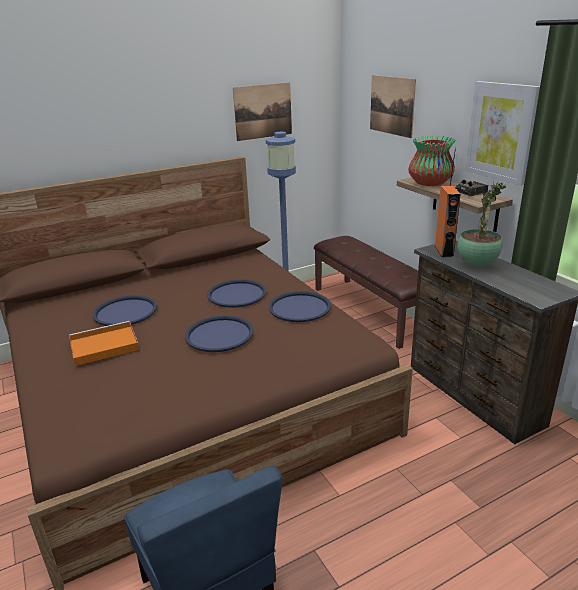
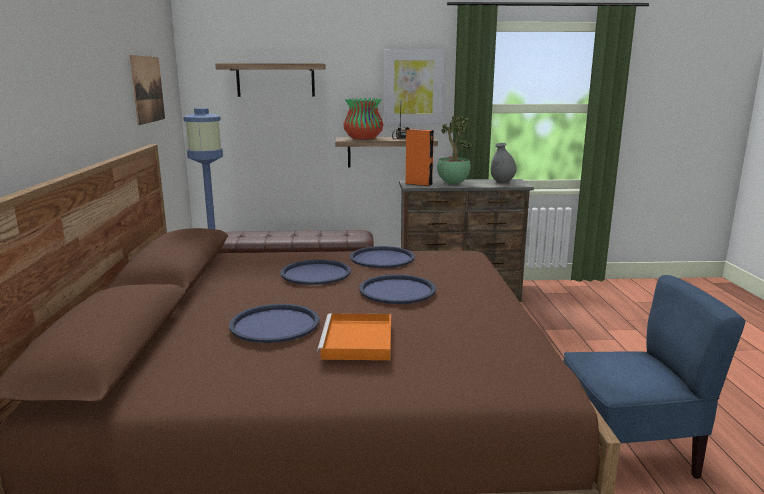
camera: 65 degrees left, 10 degrees down
picture [370,75,416,138] -> shelf [215,64,326,97]
none -> grey vase [491,143,517,183]

